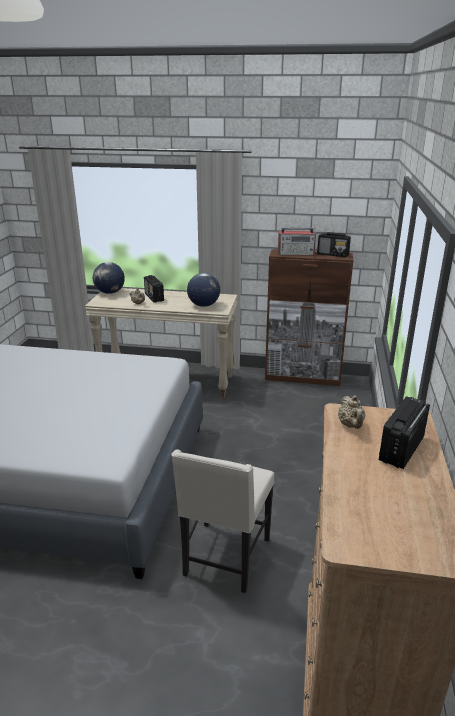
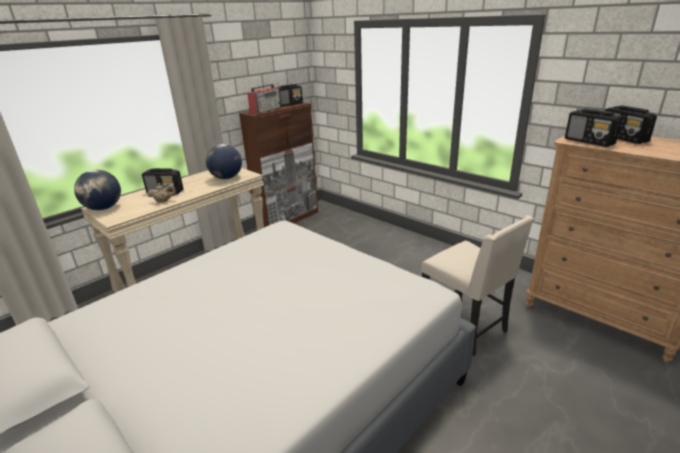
camera: 55 degrees left, 0 degrees up
beige teapot [338,395,365,429] -> radio [565,109,622,147]

